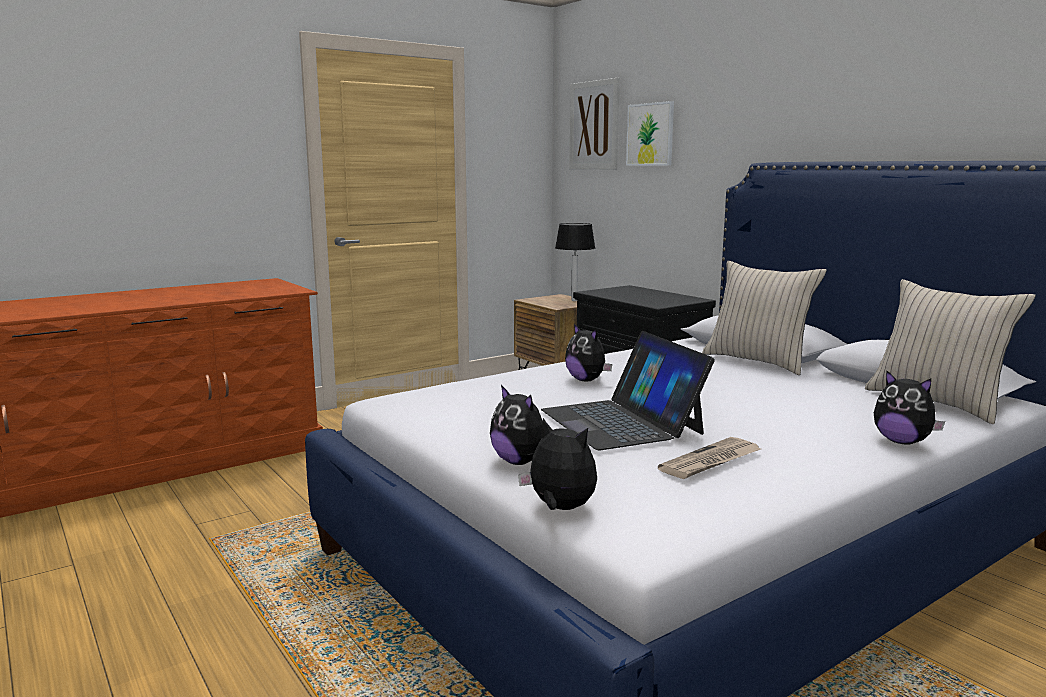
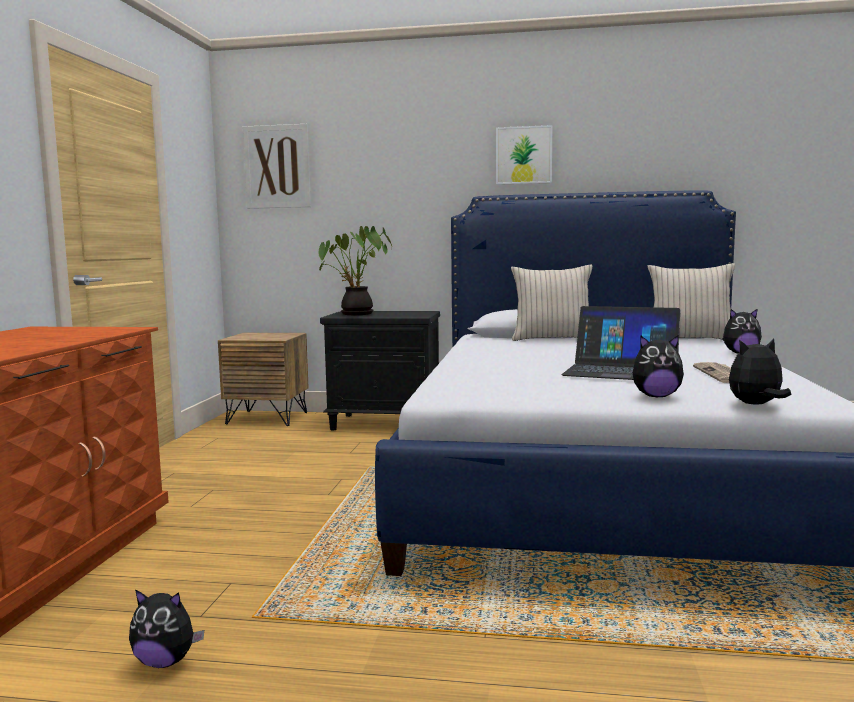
camera: 45 degrees left, 5 degrees down
table lamp [555,223,595,301] -> none
plush toy [565,324,612,382] -> plush toy moved to [129,589,204,668]
picture [626,101,674,166] -> picture moved to [496,125,552,185]
none -> potted plant [319,226,392,315]

